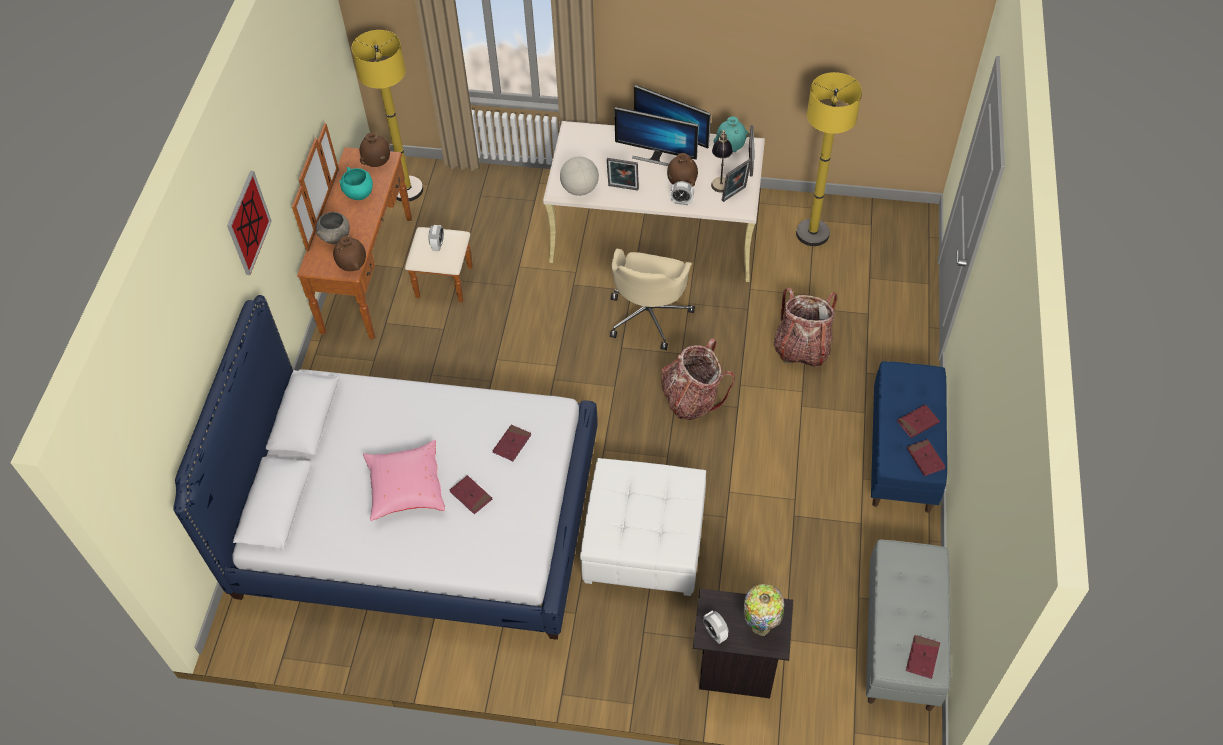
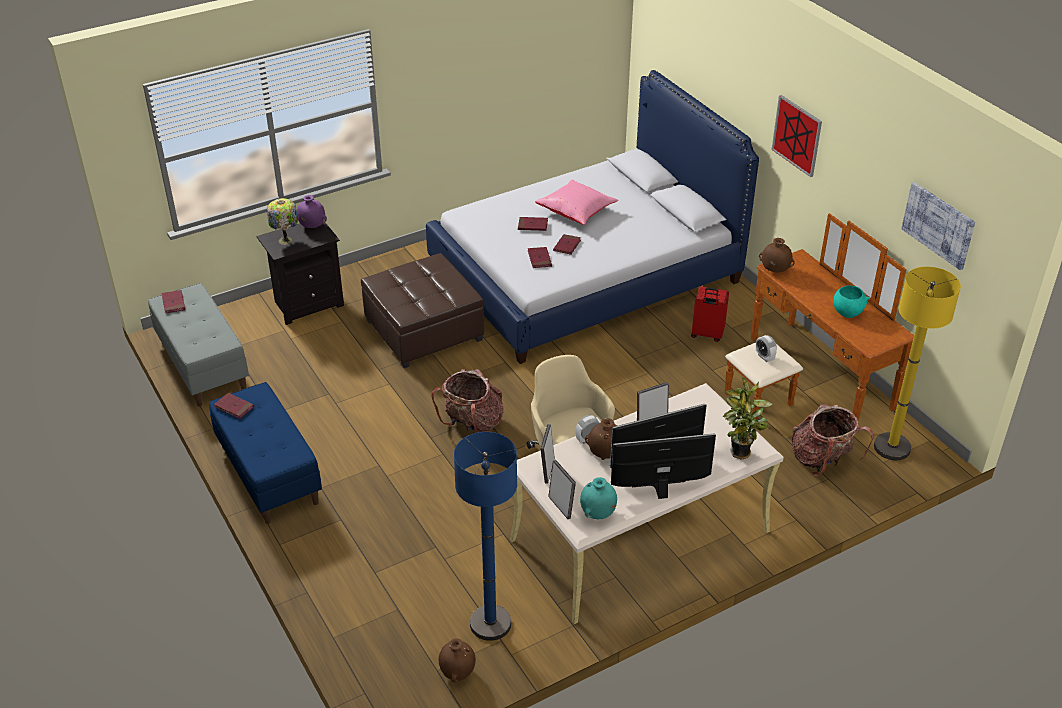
camera: 140 degrees right, 15 degrees down
grey bowl [316,212,350,244] -> none
brown vase [360,133,390,167] -> brown vase moved to [439,638,476,682]
globe [560,156,599,196] -> none
white ottoman [580,458,706,596] -> brown ottoman [361,253,484,368]
alarm clock [703,611,729,644] -> purple vase [297,195,327,228]
table lamp [711,130,733,193] -> none
backpack [774,288,837,367] -> backpack moved to [792,404,874,476]
yellow floor lamp [796,72,862,246] -> blue floor lamp [454,432,517,641]
red book [897,404,940,438] -> red book moved to [553,234,581,255]
none -> red suitcase [691,286,729,342]
none -> potted plant [723,377,772,460]
none -> picture [901,182,975,270]

